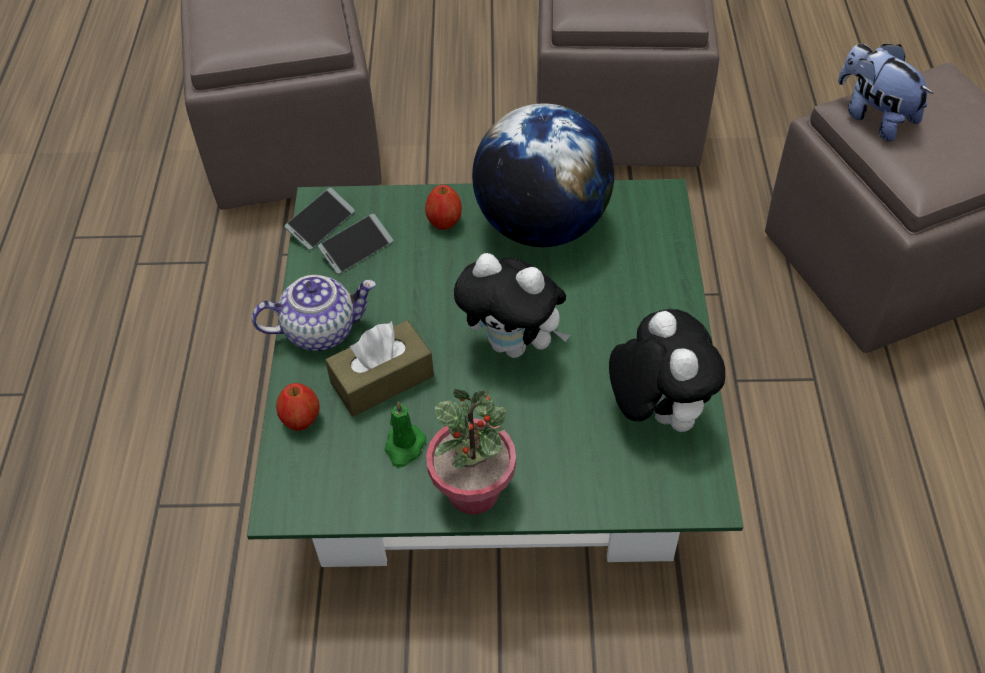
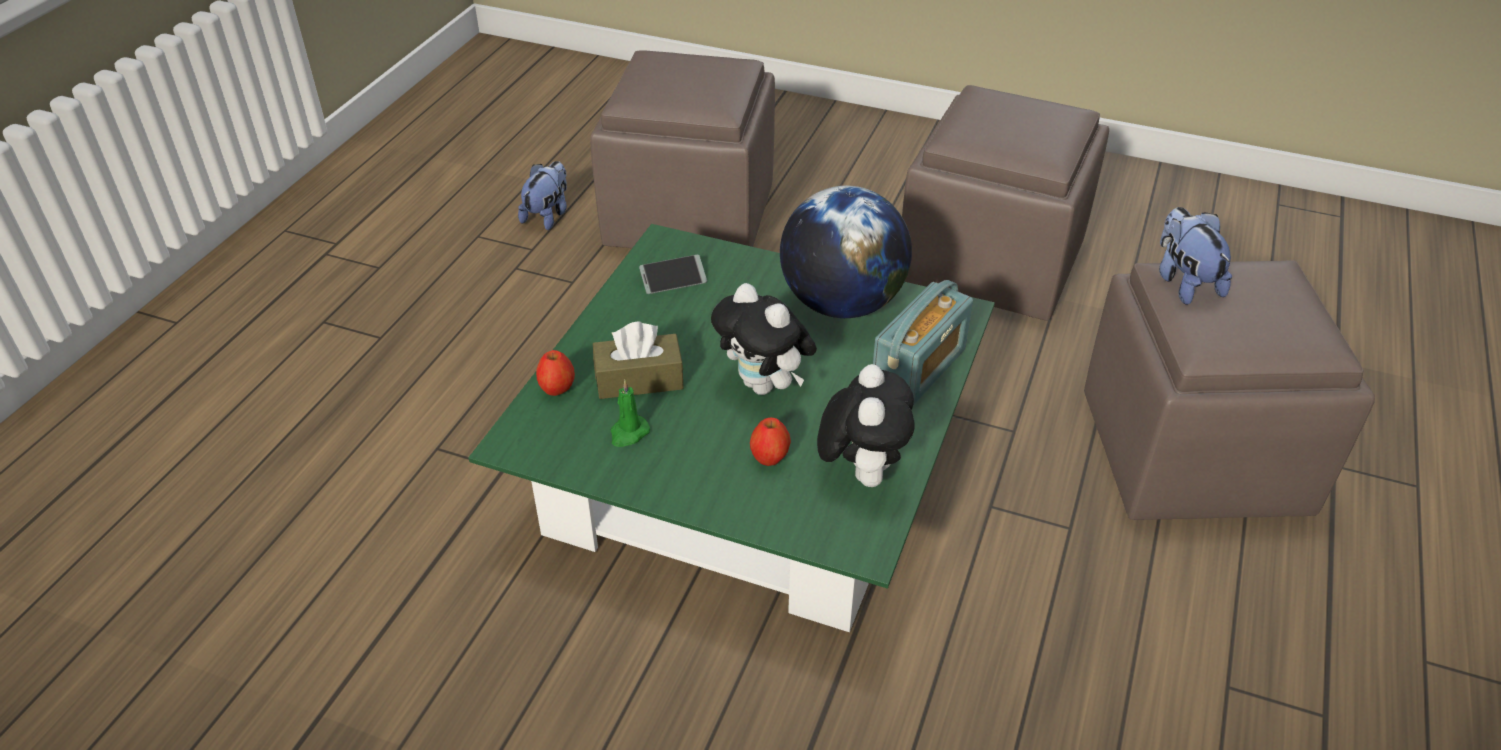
camera: 20 degrees right, 10 degrees down
teapot [252,275,376,351] -> none
phone [285,188,355,250] -> none
apple [425,185,462,230] -> apple moved to [750,418,791,466]
potted plant [426,389,516,515] -> none
none -> plush toy [518,161,567,230]
none -> radio [873,280,973,406]

